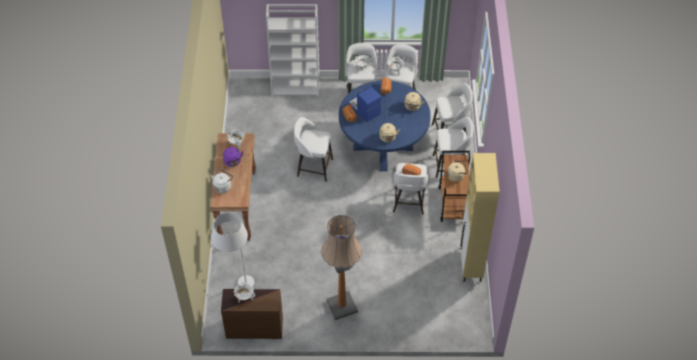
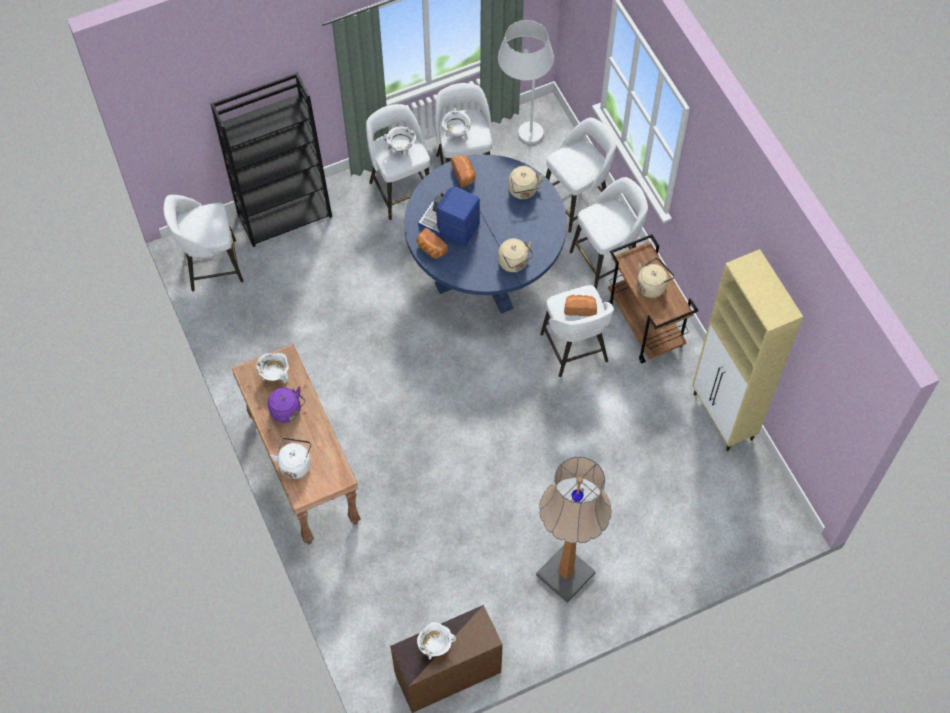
camera: 25 degrees left, 10 degrees up
white floor lamp [211,213,254,288] -> white floor lamp moved to [498,20,554,144]
white bookcase [266,4,320,96] -> black bookcase [210,72,332,247]
white stool [294,117,333,182] -> white stool moved to [164,195,243,291]

